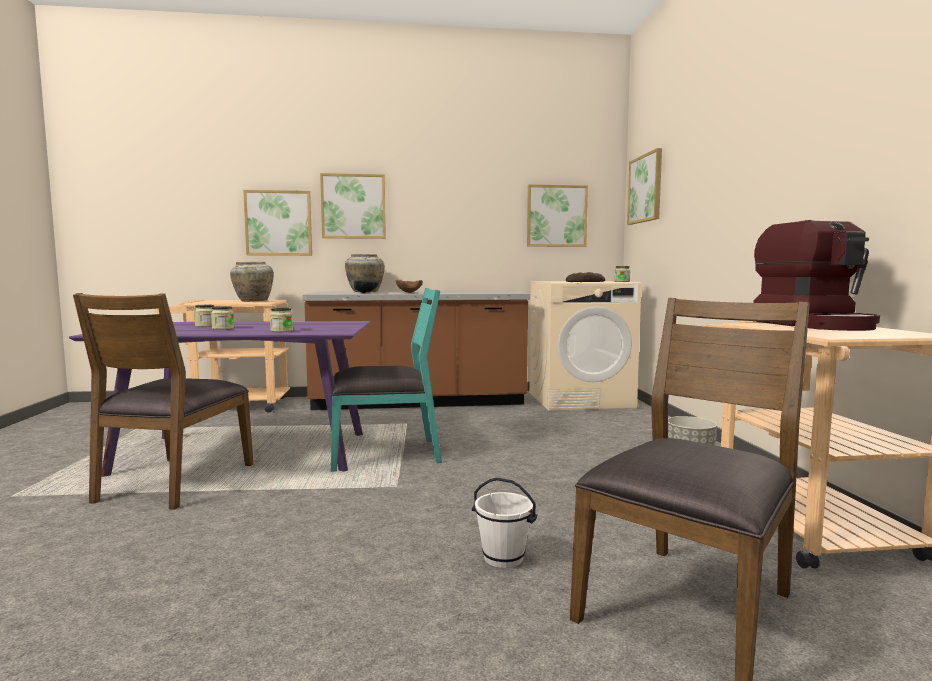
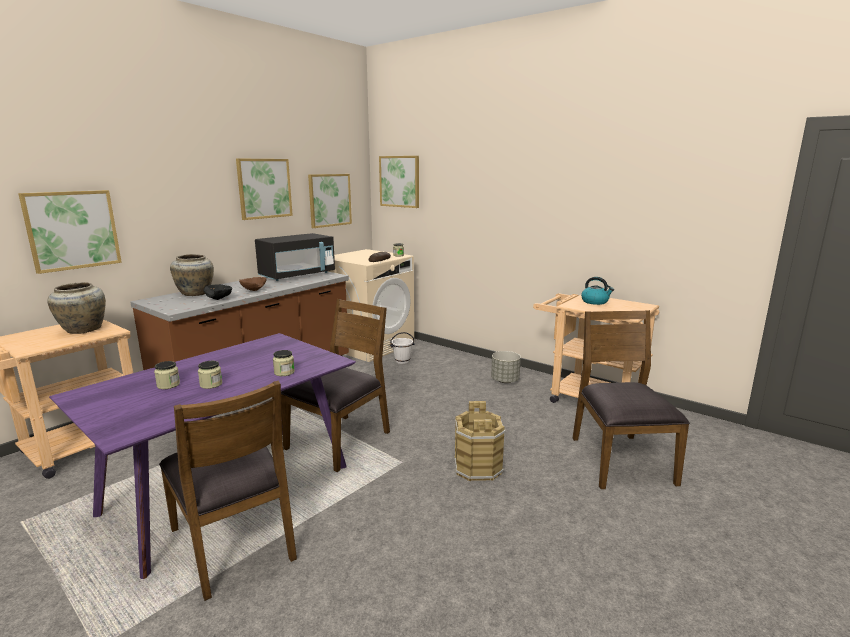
camera: 45 degrees left, 10 degrees up
picture [320,173,386,239] -> picture moved to [236,158,293,220]
turquoise chair [331,288,442,472] -> brown chair [281,299,390,472]
white bucket [472,478,537,568] -> white bucket moved to [390,332,414,364]
coffee machine [753,220,880,331] -> kettle [581,277,614,305]
none -> black microwave [255,233,335,281]
none -> brown bucket [454,401,506,481]

